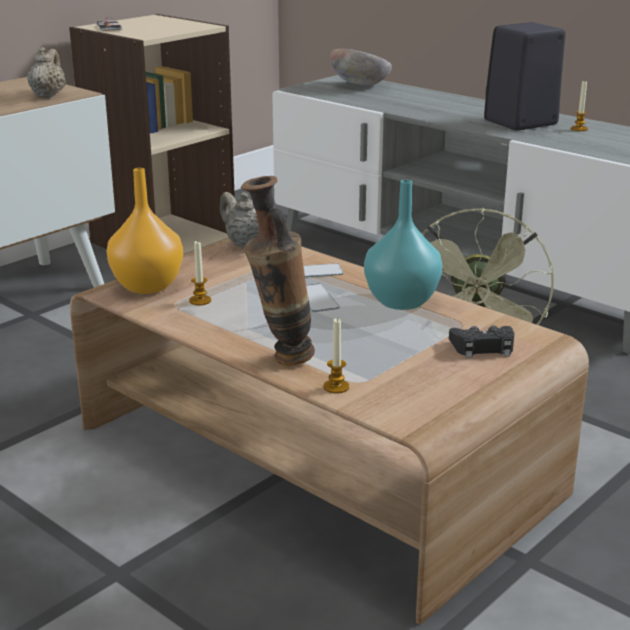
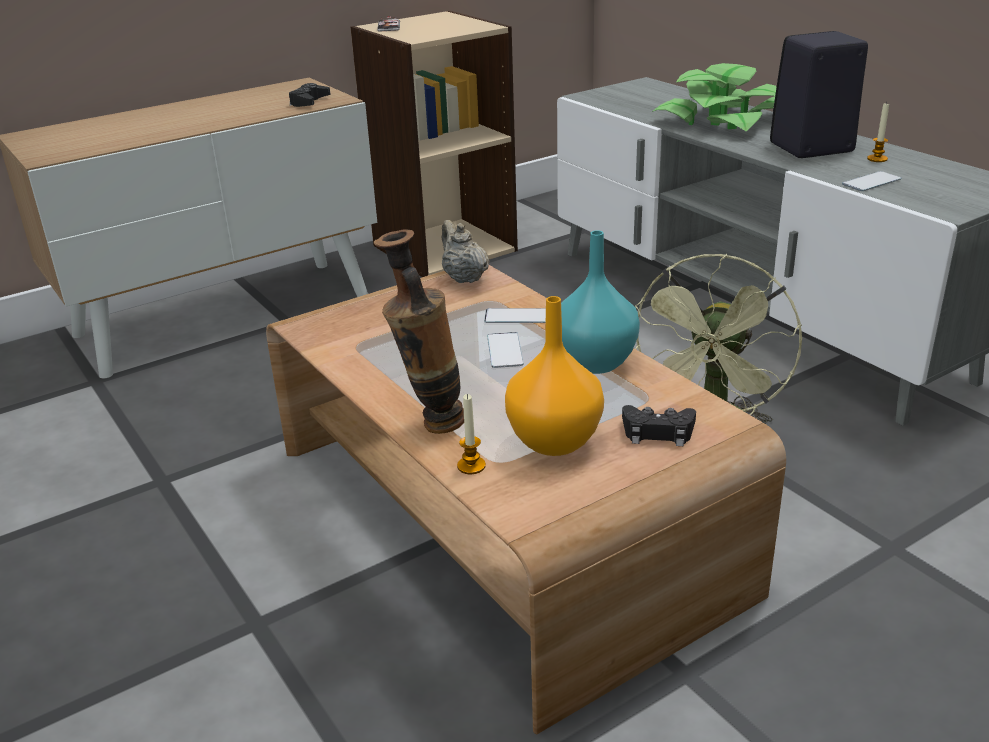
camera: 15 degrees right, 5 degrees up
beige teapot [27,47,66,98] -> black game controller [289,83,330,107]
orange vase [107,168,183,294] -> orange vase moved to [505,296,604,456]
candle [189,240,211,305] -> none
bowl [331,49,392,86] -> none
none -> potted plant [652,63,777,132]
none -> phone [842,171,902,191]

